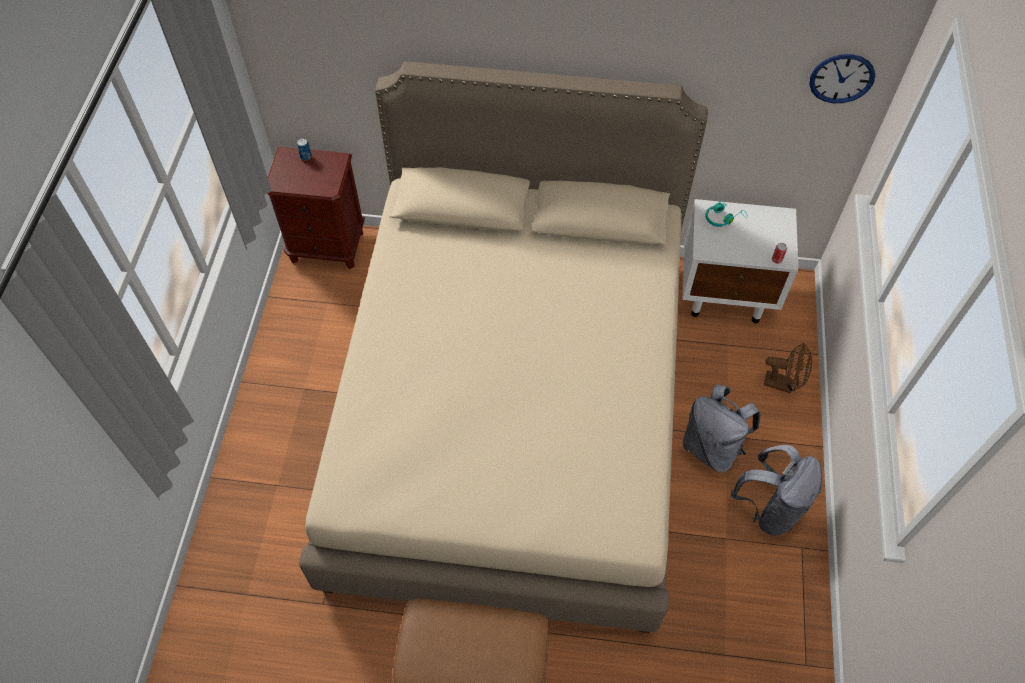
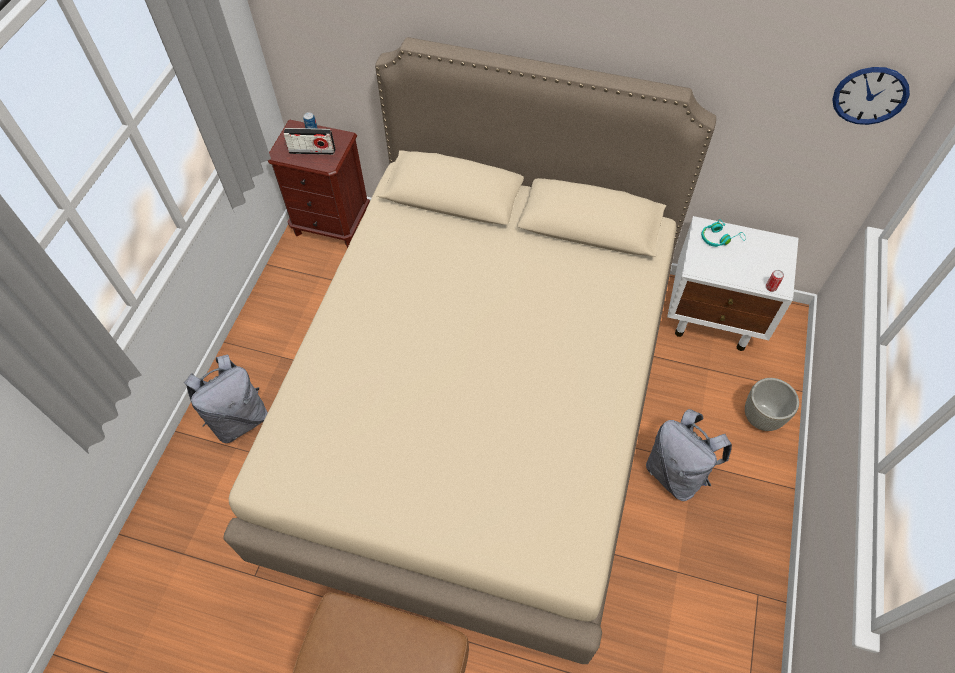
camera: 10 degrees right, 0 degrees up
grey backpack [731,445,822,536] -> grey backpack moved to [184,355,268,443]
brown fan [764,343,812,393] -> grey planter [745,378,799,431]
none -> radio [283,128,335,155]

